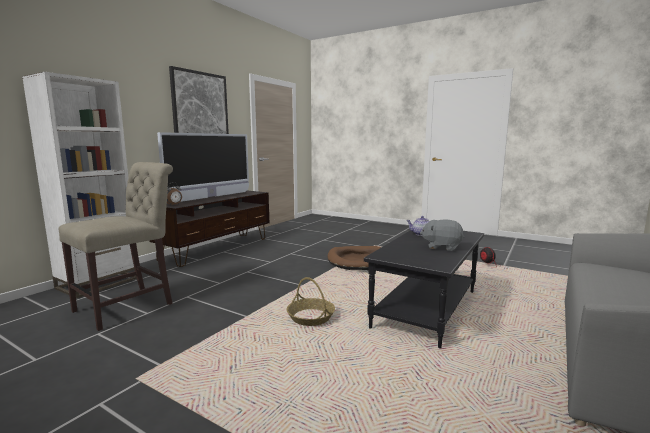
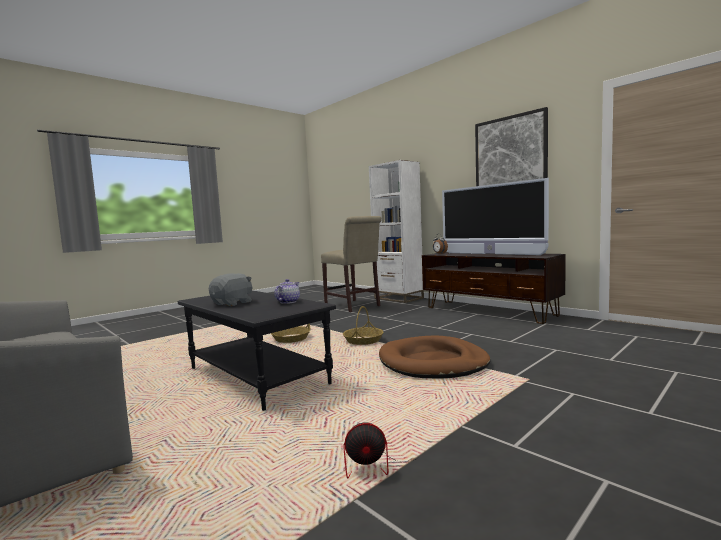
camera: 105 degrees right, 5 degrees down
none -> basket [343,306,383,345]

